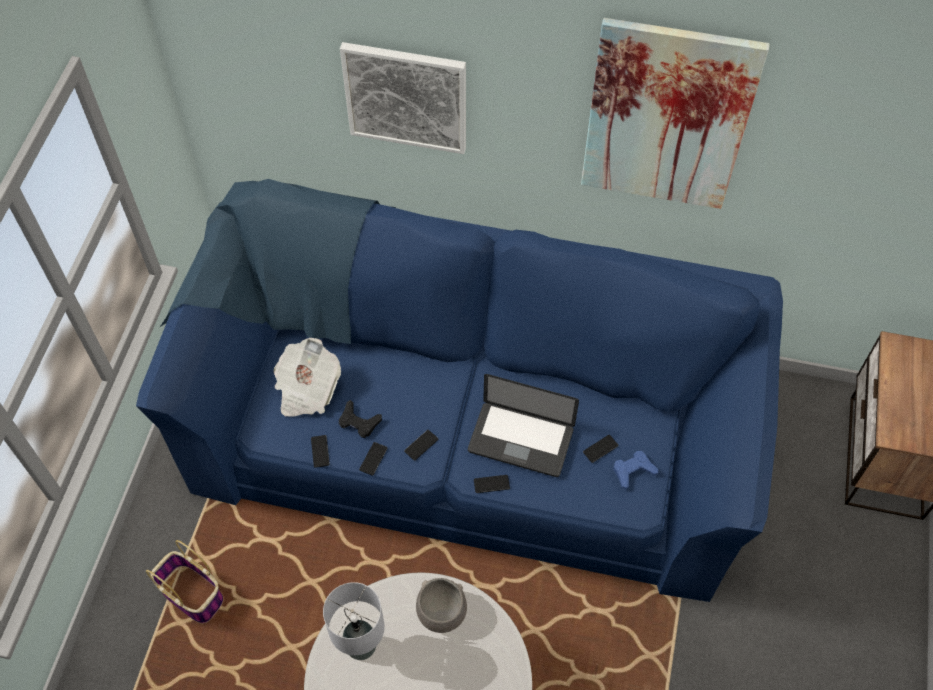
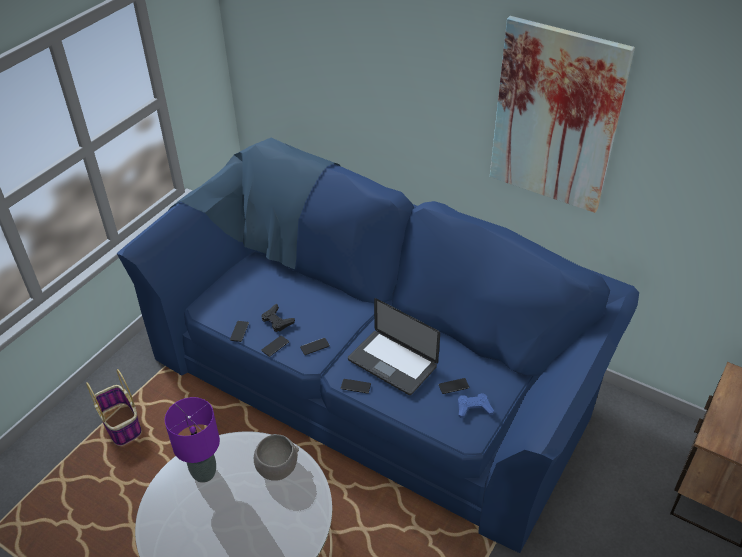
camera: 20 degrees right, 15 degrees down
newspaper [274,338,341,417] -> none
grey table lamp [323,582,385,660] -> purple table lamp [165,397,220,483]
picture [340,42,466,154] -> none

